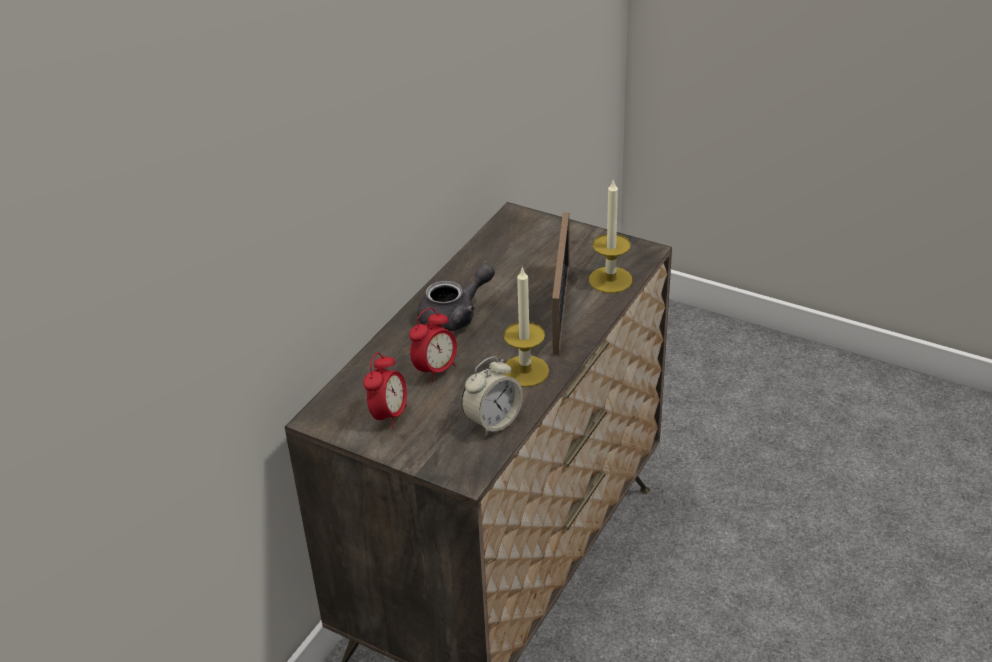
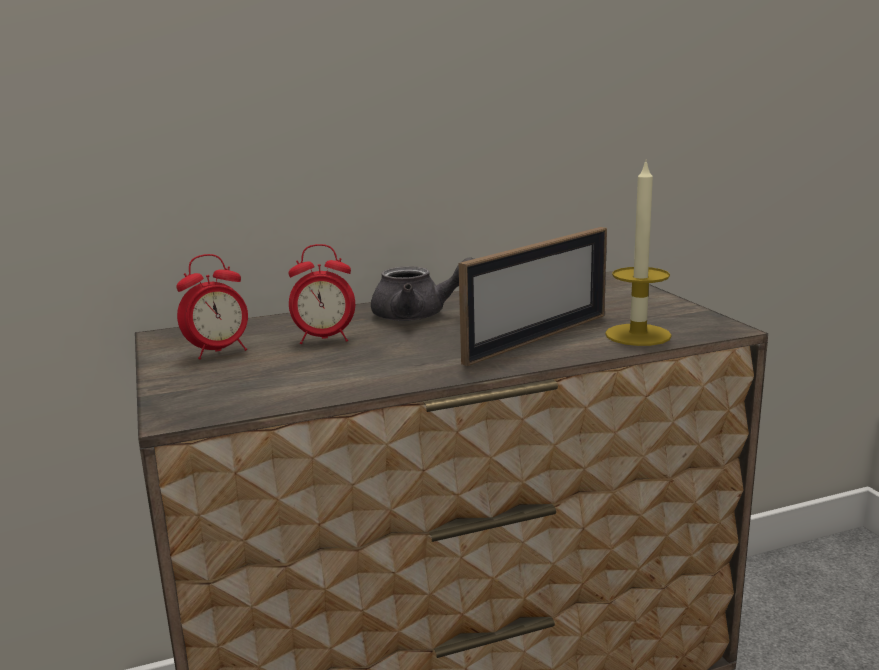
camera: 40 degrees right, 20 degrees down
alarm clock [461,356,523,436] -> none
candle [502,266,549,387] -> none

